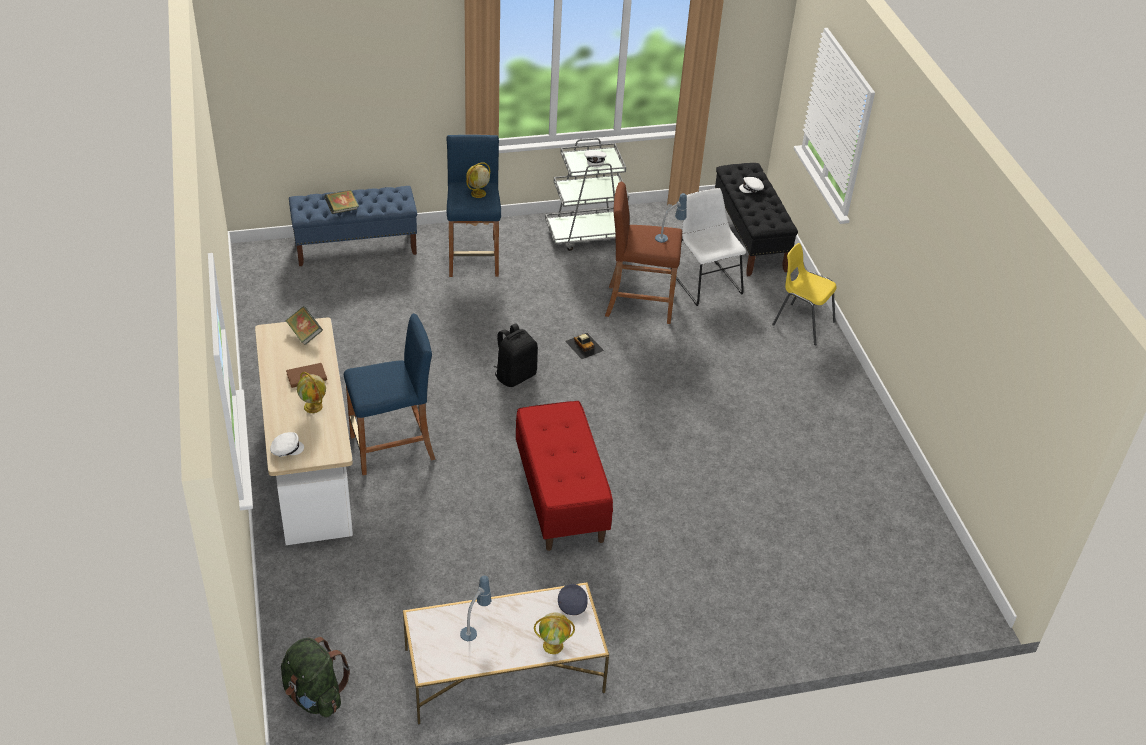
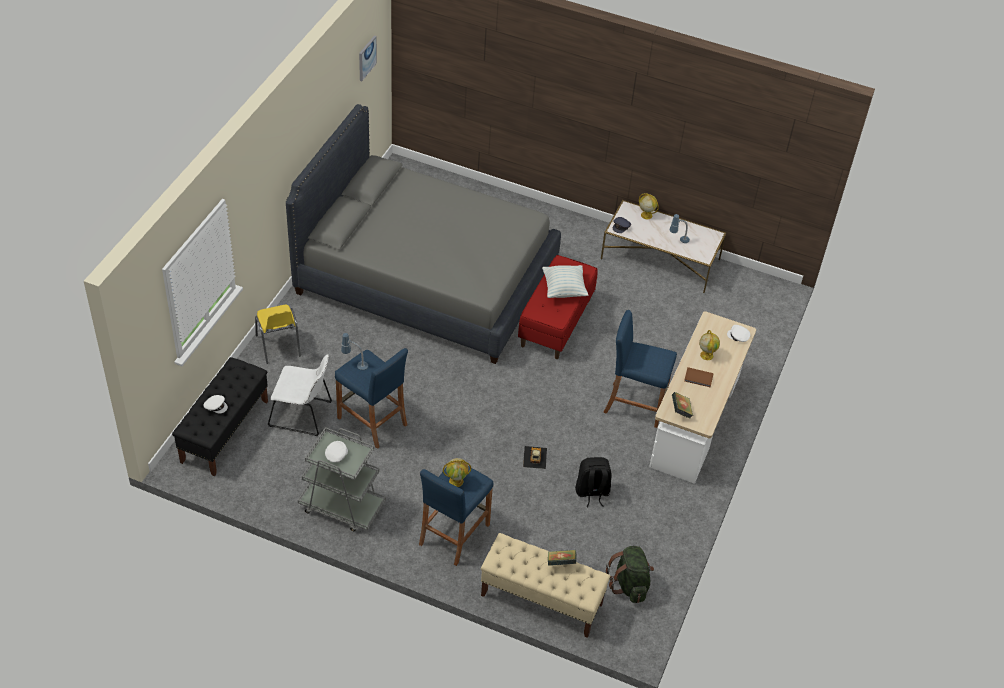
camera: 145 degrees left, 5 degrees up
green backpack [281,637,350,718] -> green backpack moved to [606,546,654,603]
blue bench [289,186,417,266] -> beige bench [481,533,610,638]
black backpack [493,324,538,387] -> black backpack moved to [575,457,612,507]
toy car [565,333,604,359] -> toy car moved to [523,446,547,469]
brown stool [605,182,682,324] -> blue stool [335,348,408,449]
white chair [676,188,746,306] -> white chair turned 90 degrees counterclockwise [268,354,332,436]
none -> grey bed [286,104,561,364]
none -> picture [359,36,377,81]
none -> pillow [542,265,588,298]

